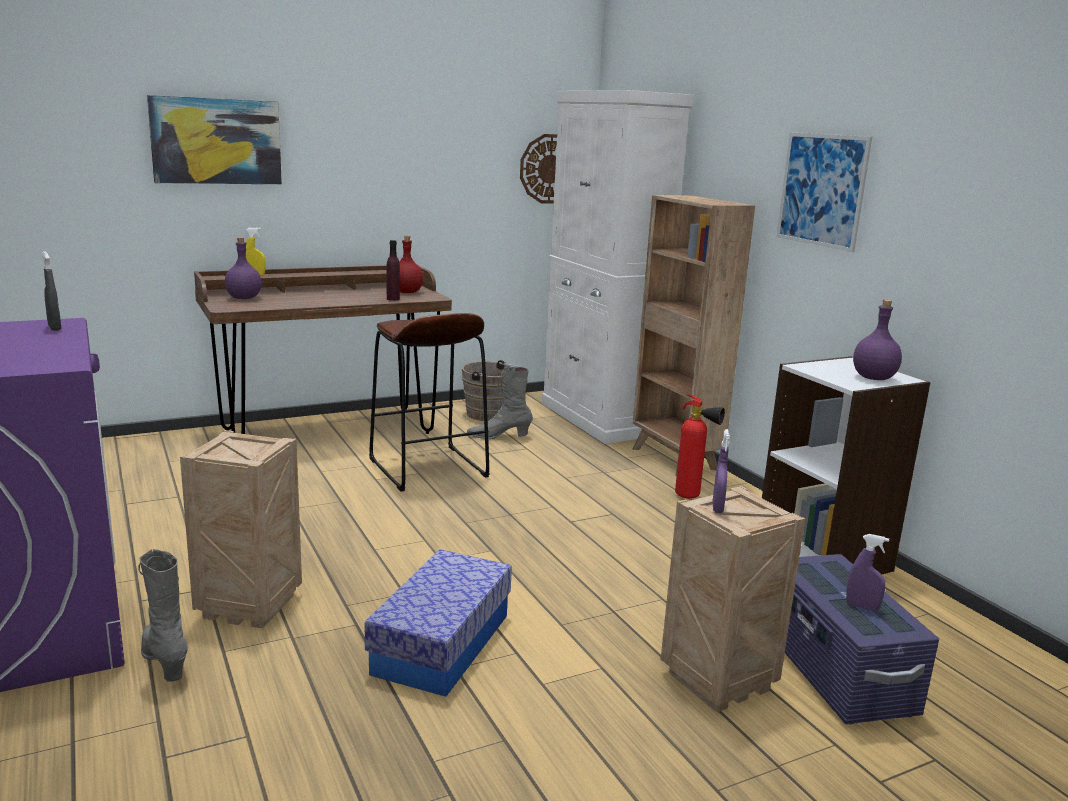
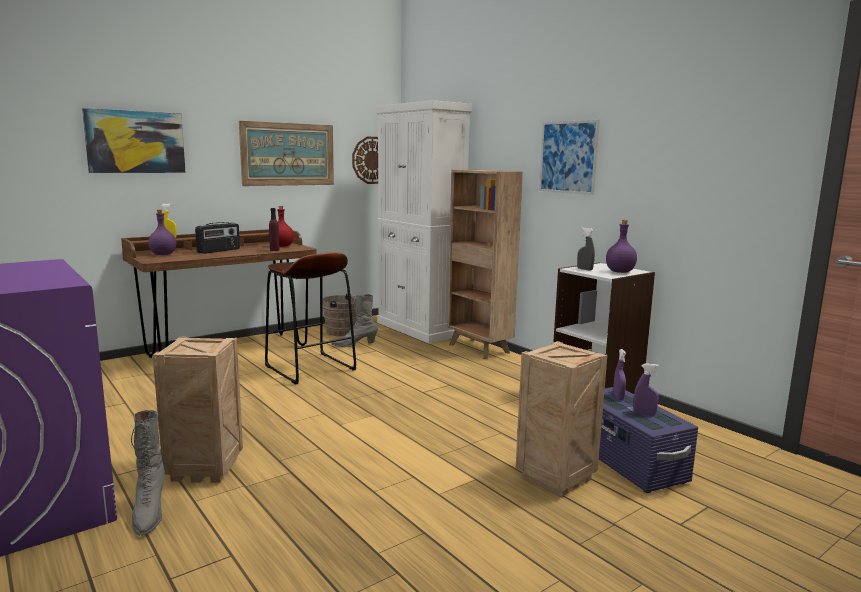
camera: 10 degrees left, 5 degrees down
grey spray bottle [42,251,62,331] -> grey spray bottle moved to [577,227,595,271]
grey boot [138,549,188,682] -> grey boot turned 150 degrees counterclockwise [131,410,165,536]
storage box [364,549,512,697] -> none
fire extinguisher [675,395,725,499] -> none
purple spray bottle [713,429,730,513] -> purple spray bottle moved to [613,349,626,400]
none -> radio [195,222,240,254]
none -> picture [239,121,334,186]

